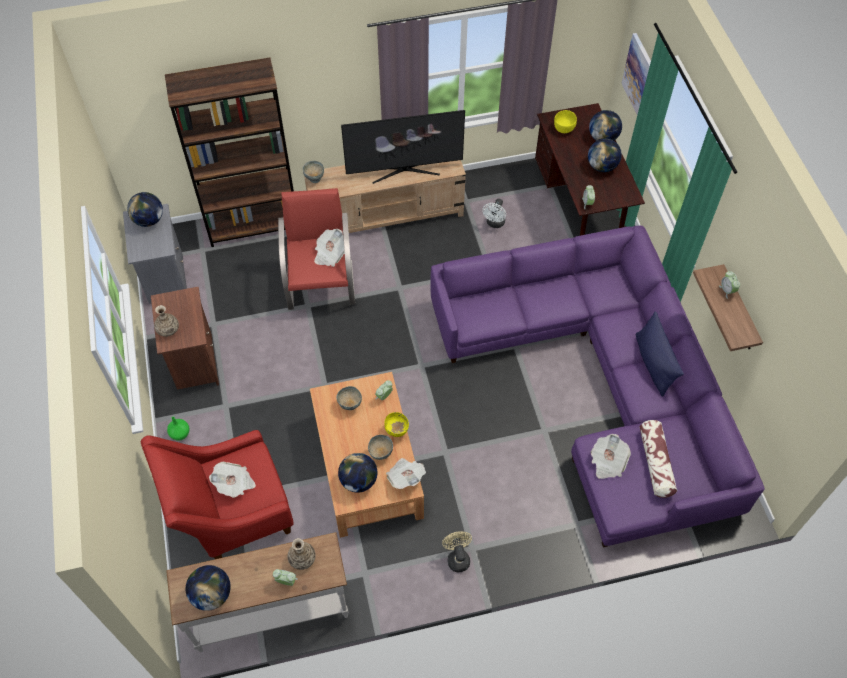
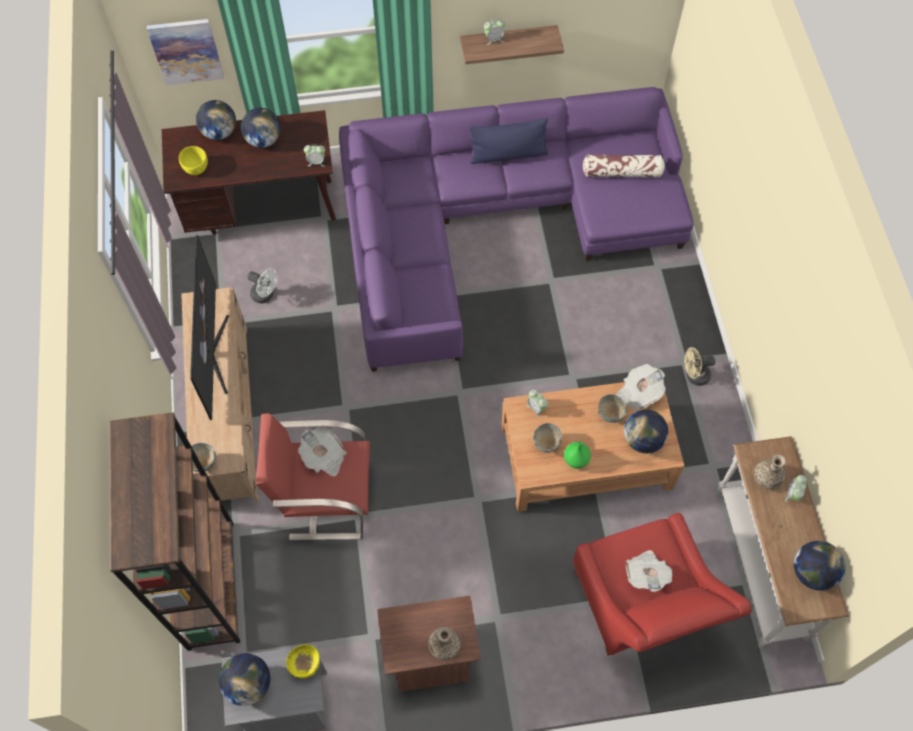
camera: 85 degrees left, 5 degrees up
green vase [167,417,190,441] -> green vase moved to [564,441,591,469]
yellow bowl [384,412,409,437] -> yellow bowl moved to [286,644,320,678]
newspaper [591,434,631,479] -> none

